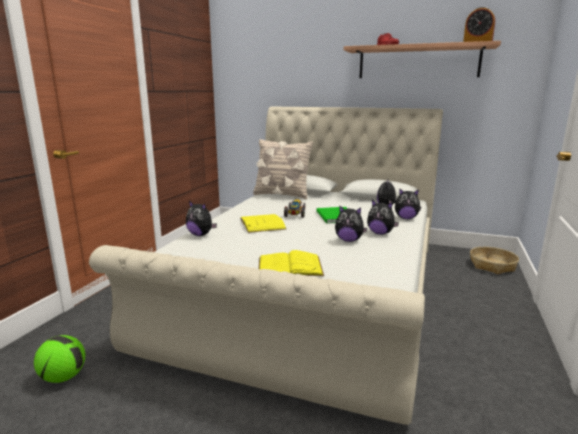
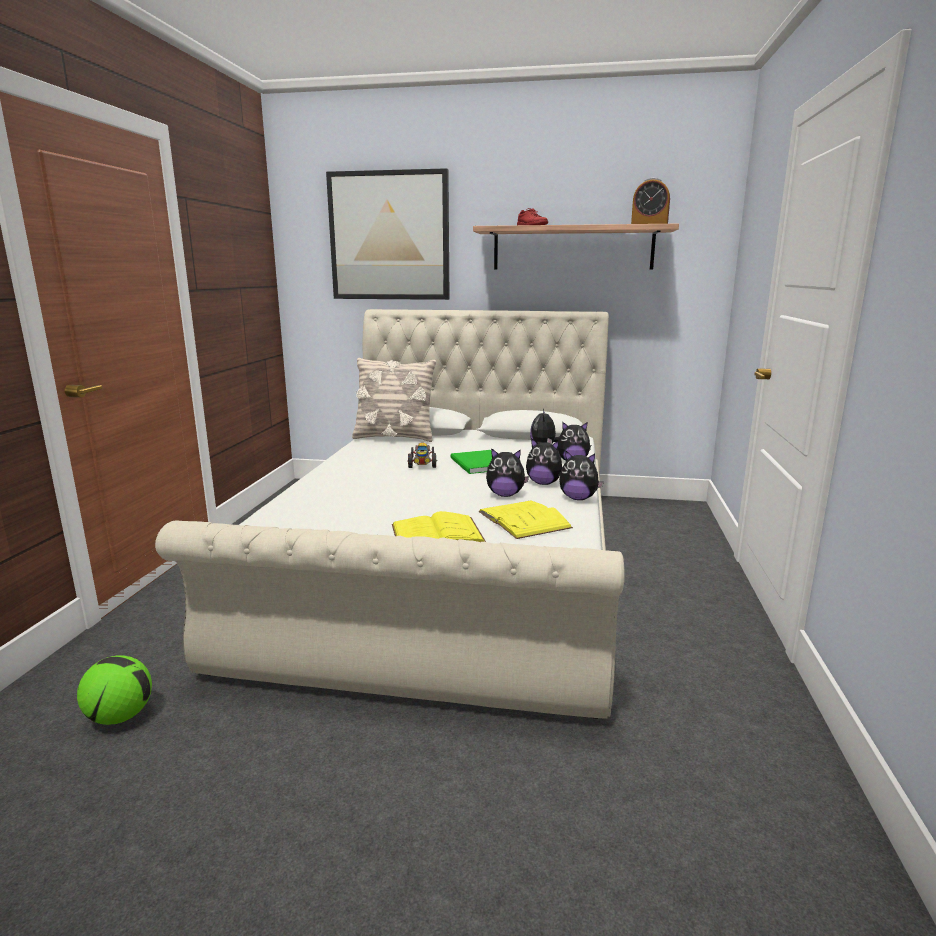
camera: 10 degrees left, 0 degrees up
plush toy [186,201,217,236] -> plush toy moved to [559,451,604,500]
yellow book [240,214,286,233] -> yellow book moved to [478,501,573,539]
basket [470,247,519,274] -> none
none -> picture [326,168,450,300]

